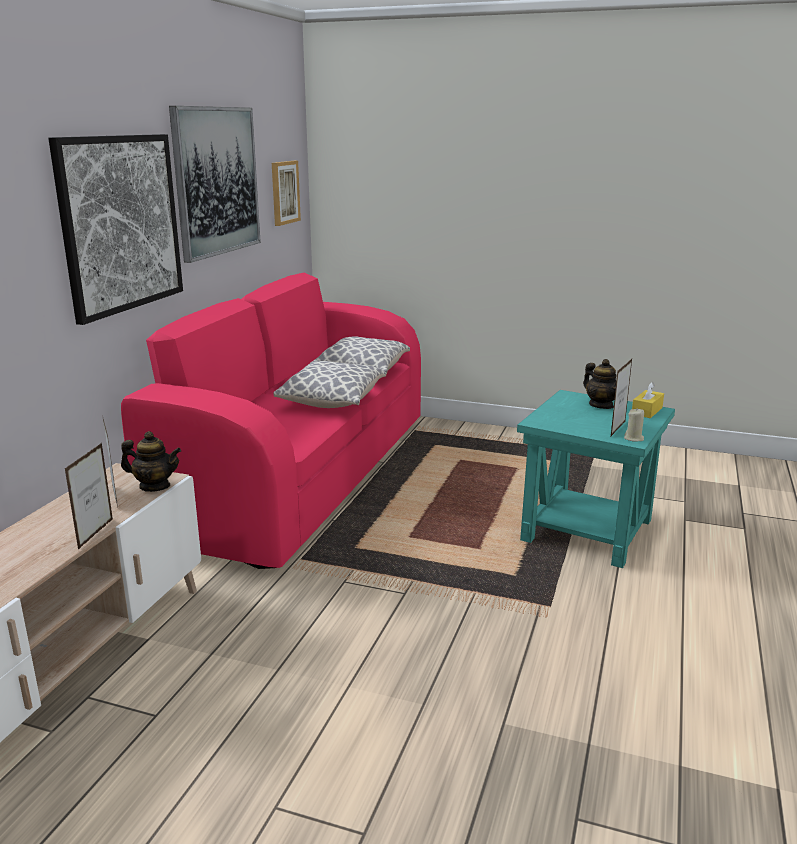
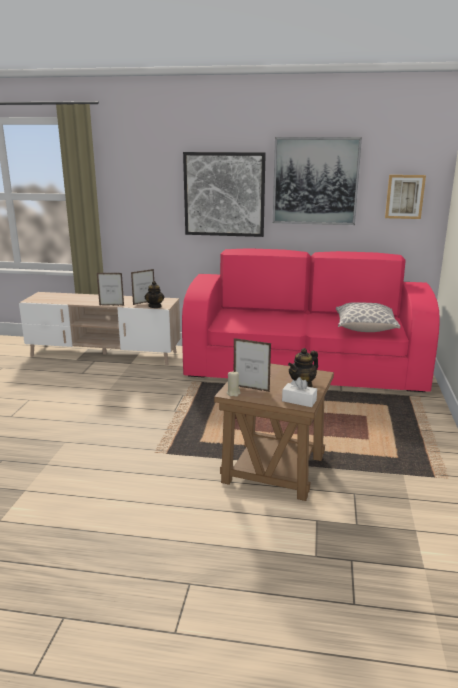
camera: 80 degrees right, 0 degrees up
pillow [273,361,386,408] -> none
turquoise side table [517,390,675,568] -> brown side table [214,364,334,501]
yellow tissue box [632,382,664,418] -> white tissue box [282,377,317,407]

